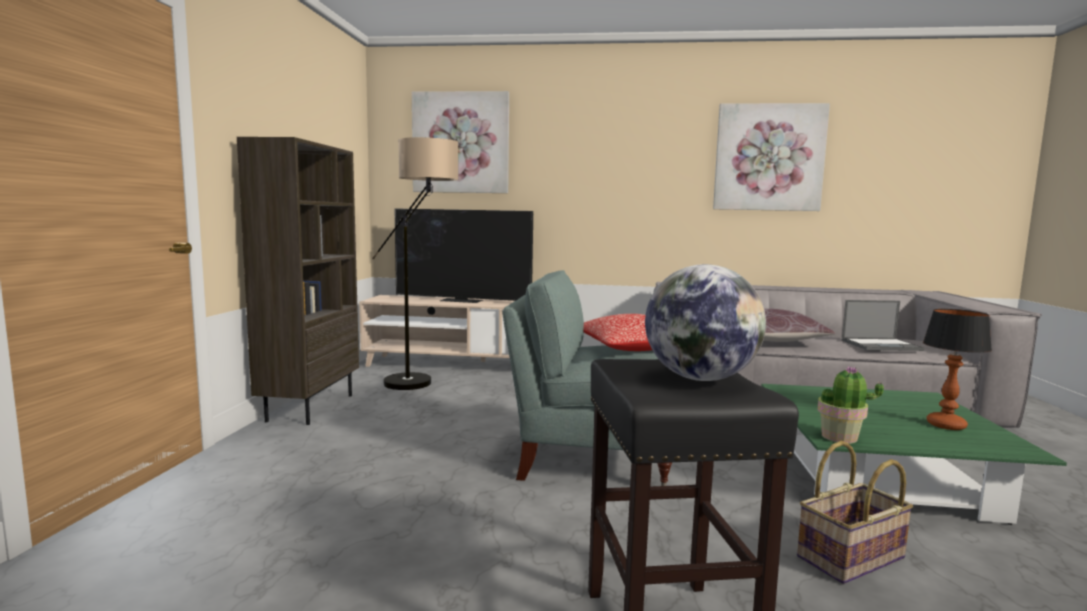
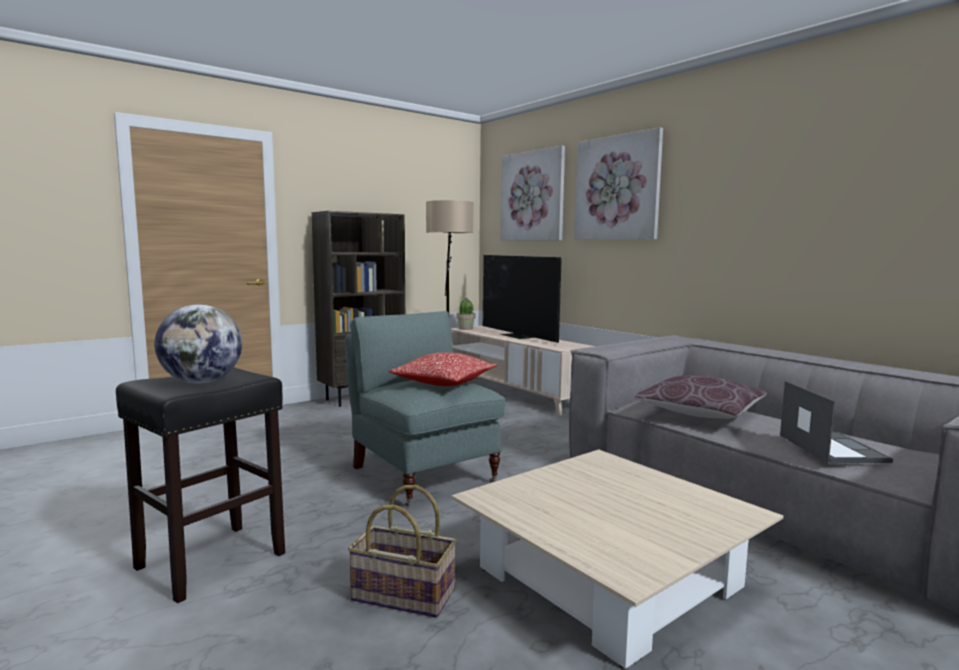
camera: 45 degrees right, 0 degrees up
picture [713,103,830,211] -> picture moved to [574,127,663,240]
green coffee table [761,384,1067,525] -> beige coffee table [451,450,783,669]
potted plant [817,366,884,444] -> potted plant moved to [456,298,475,330]
laptop [842,300,925,351] -> laptop turned 135 degrees counterclockwise [780,381,893,463]
table lamp [923,309,992,430] -> none

